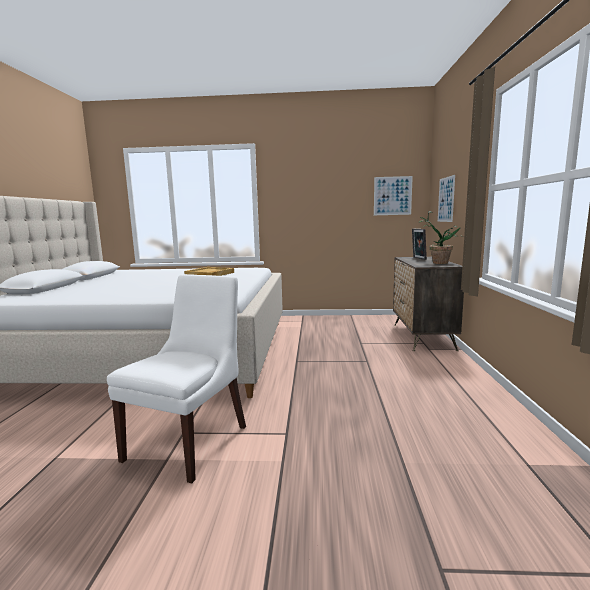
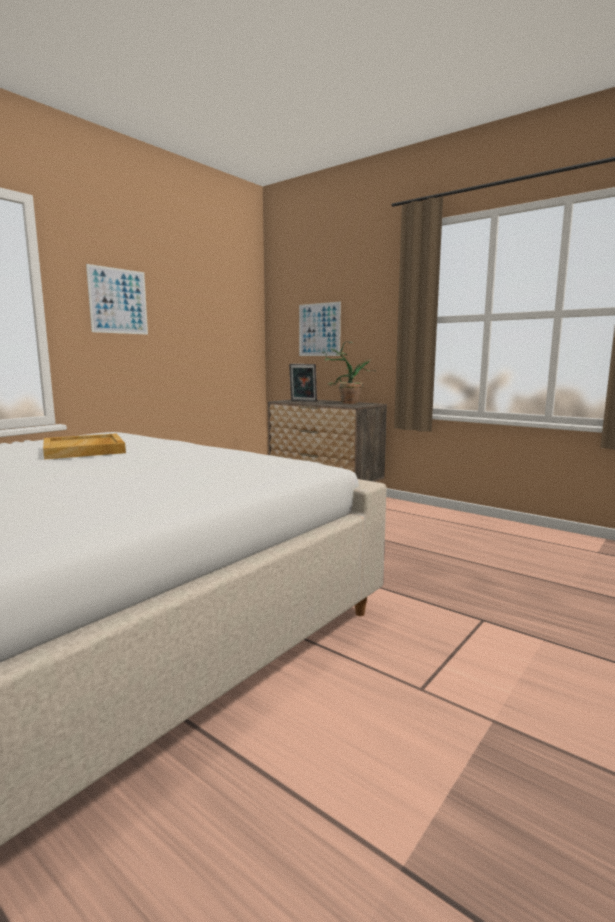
camera: 55 degrees left, 0 degrees up
white chair [107,274,246,484] -> none
picture [374,176,413,215] -> picture moved to [86,264,148,335]

